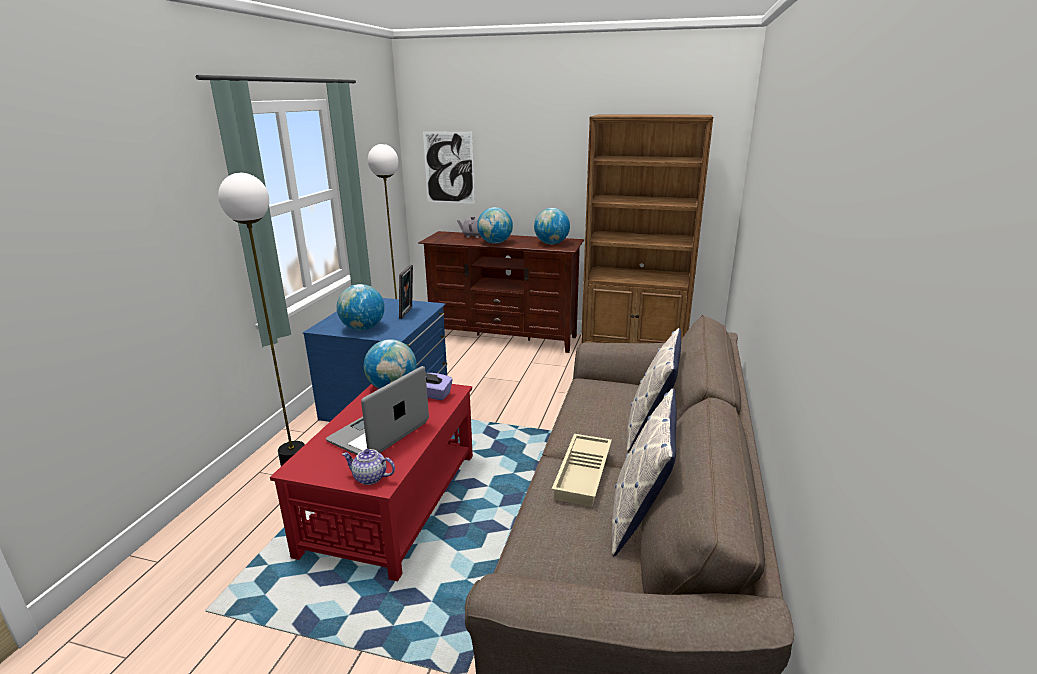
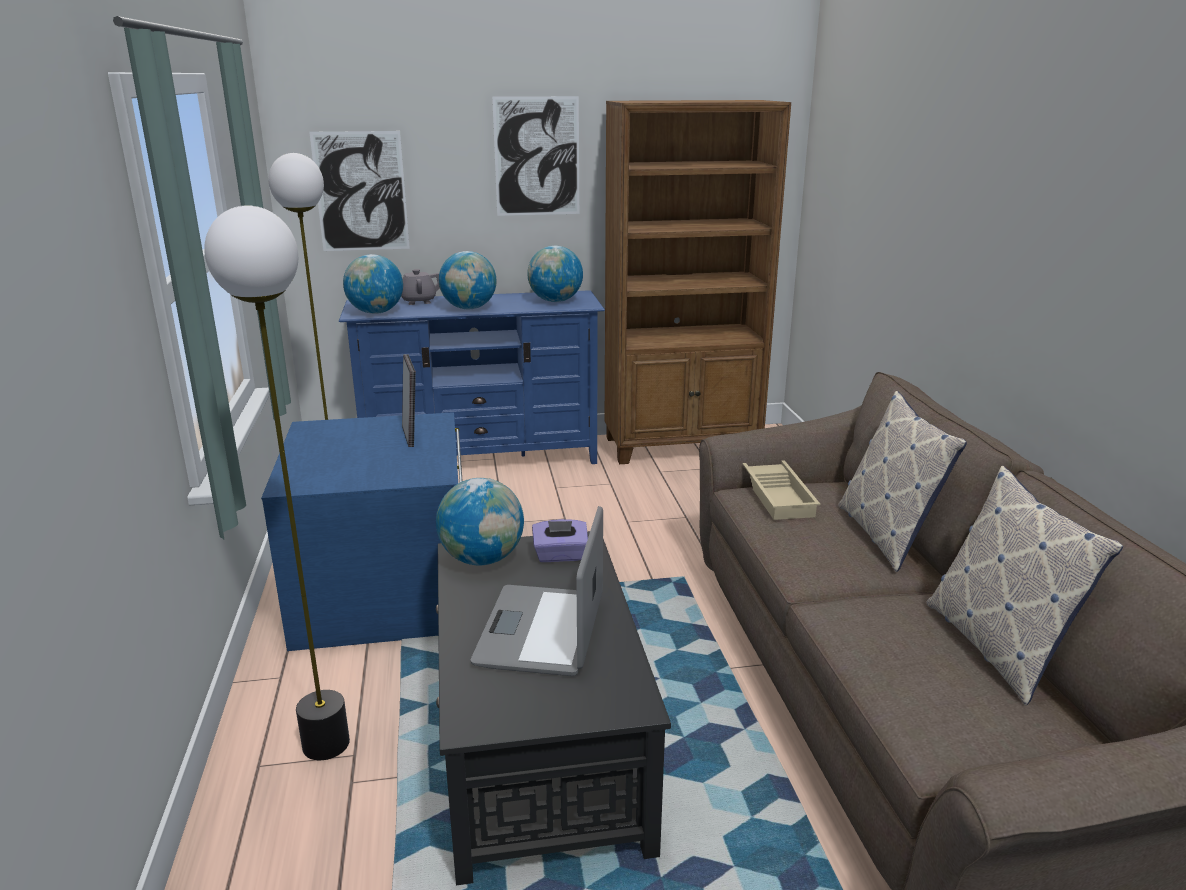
camera: 25 degrees left, 0 degrees up
red coffee table [270,384,473,581] -> black coffee table [436,531,671,886]
globe [337,284,385,330] -> globe moved to [343,254,403,314]
teapot [342,449,395,485] -> none
brown tv stand [418,231,584,353] -> blue tv stand [339,290,605,464]
beige tray [552,434,612,507] -> beige tray moved to [743,460,820,520]
none -> picture [492,96,579,216]

